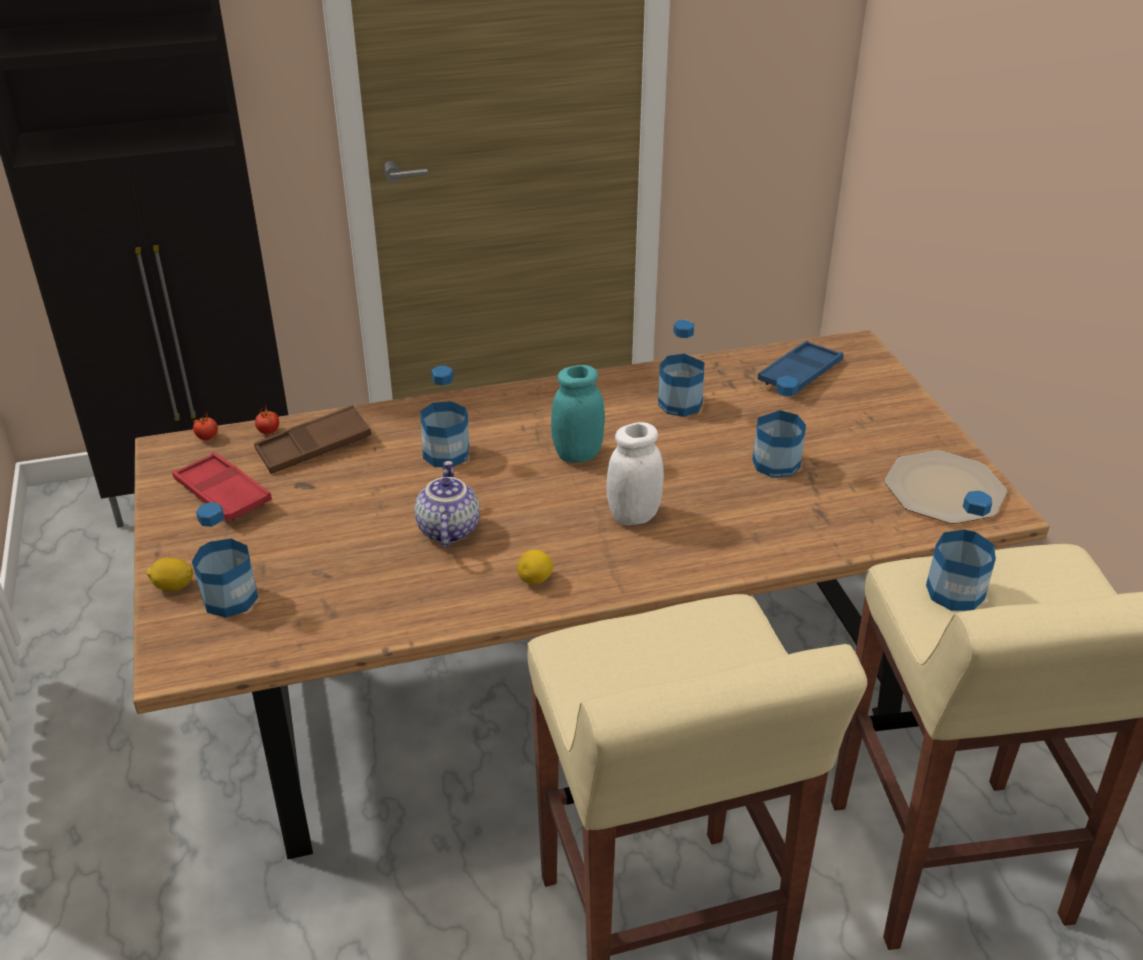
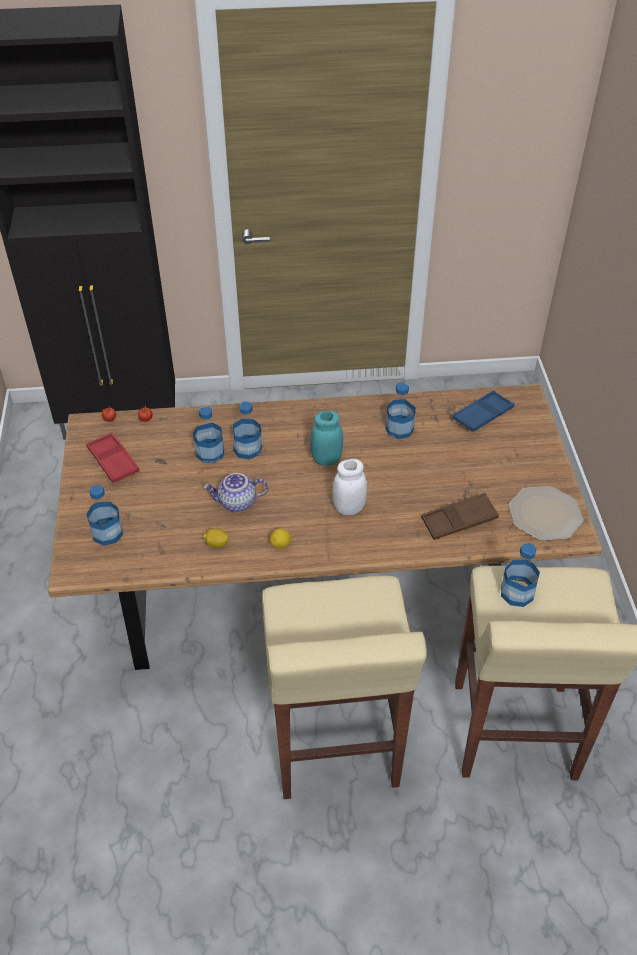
camera: 10 degrees right, 10 degrees up
lemon [146,558,193,591] -> lemon moved to [203,528,229,548]
brown tray [254,405,371,474] -> brown tray moved to [421,493,499,540]
teapot [415,461,480,548] -> teapot turned 105 degrees counterclockwise [203,473,268,512]
bottle [752,376,806,478] -> bottle moved to [193,406,224,463]

